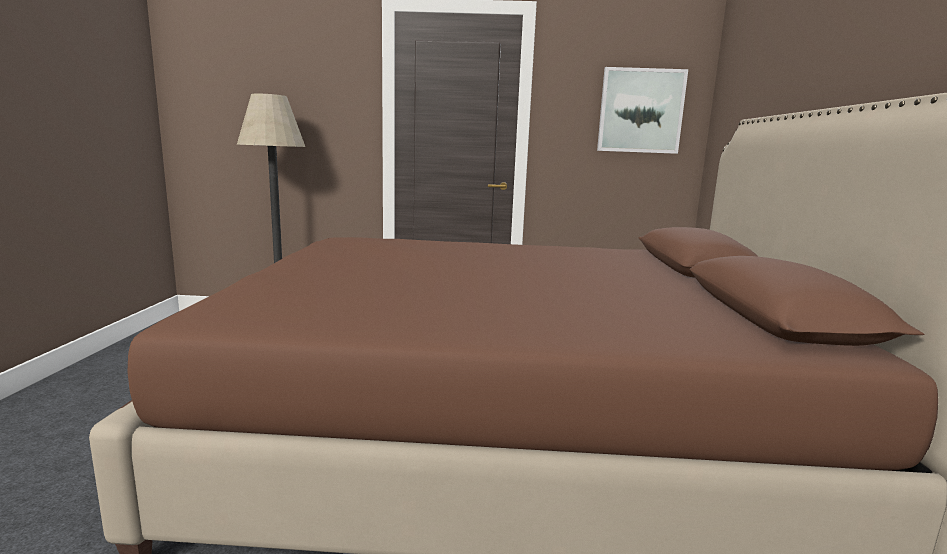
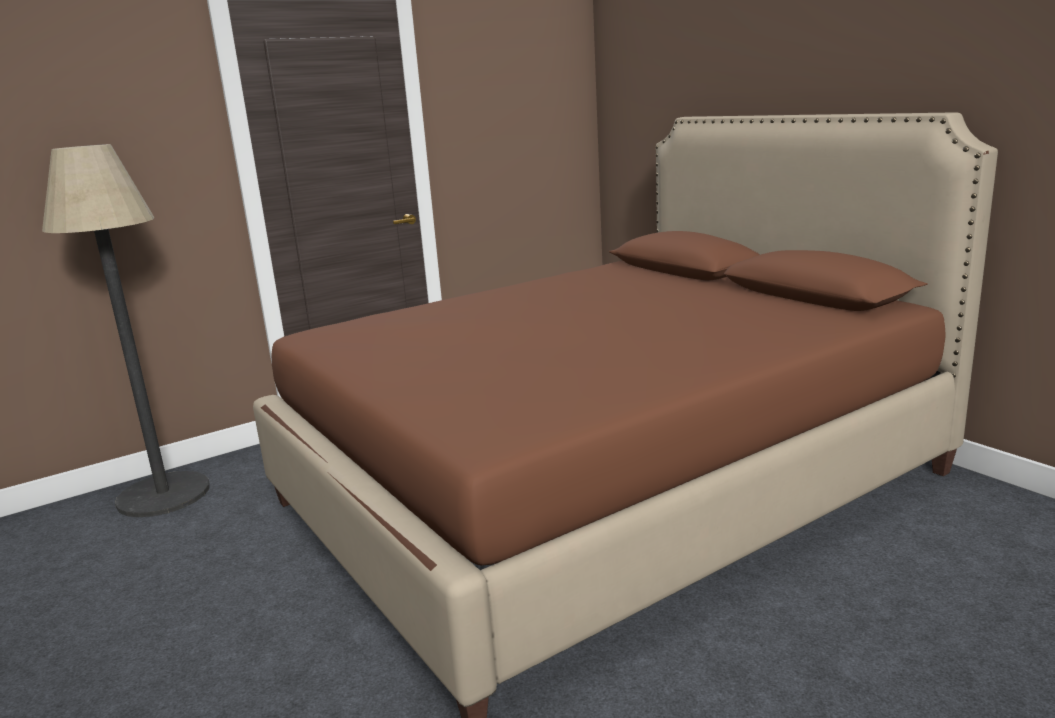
camera: 35 degrees left, 5 degrees up
picture [597,67,688,154] -> none

